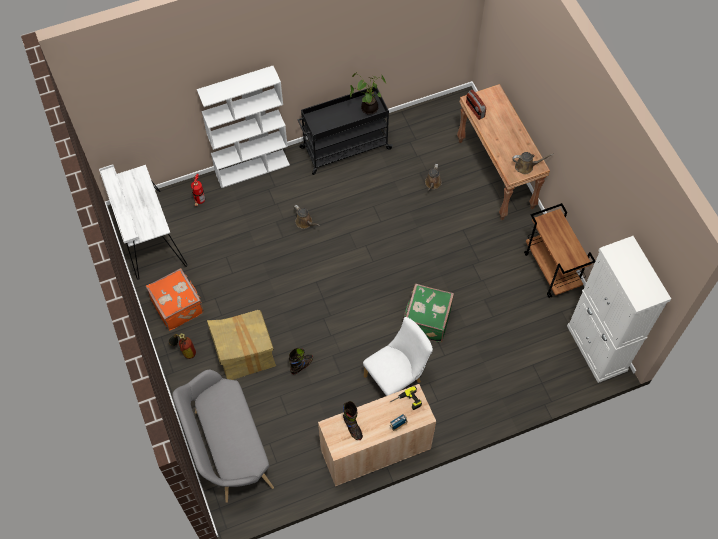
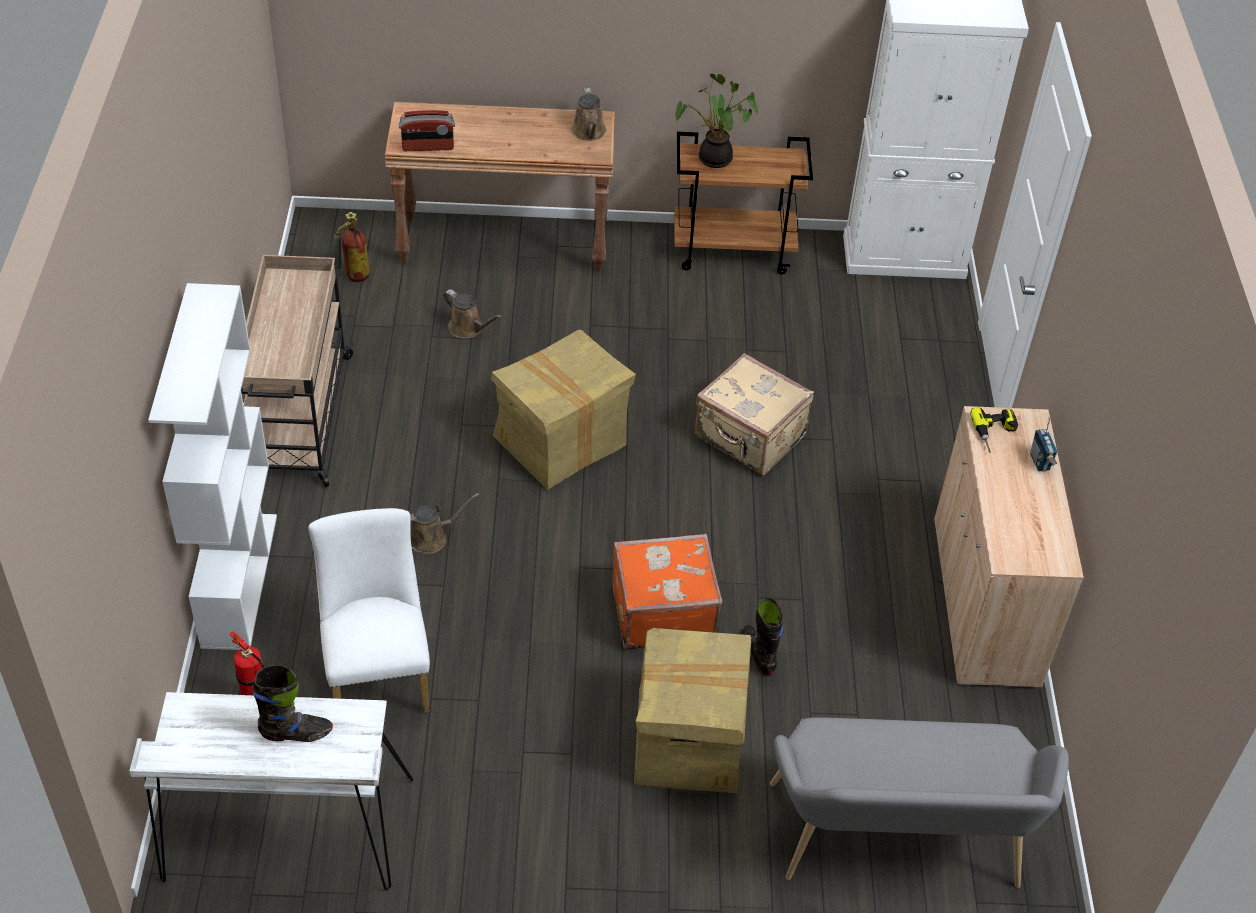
camera: 70 degrees left, 15 degrees down
orange suitcase [146,268,204,331] -> orange suitcase moved to [612,534,722,650]
fire extinguisher [169,333,196,359] -> fire extinguisher moved to [327,212,370,282]
black cart [297,86,393,175] -> beige cart [241,255,355,487]
black boot [343,401,363,440] -> black boot moved to [253,665,333,742]
potted plant [350,71,386,115] -> potted plant moved to [675,74,758,168]
white chair [363,317,433,396] -> white chair moved to [308,508,430,713]
green suitcase [402,284,454,342] -> beige suitcase [695,353,814,476]
brown watering can [512,152,554,174] -> brown watering can turned 150 degrees clockwise [572,88,606,141]
none -> cardboard box [491,330,636,490]

